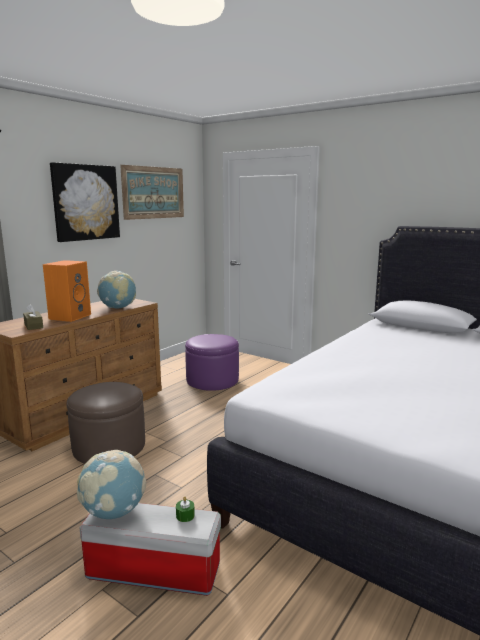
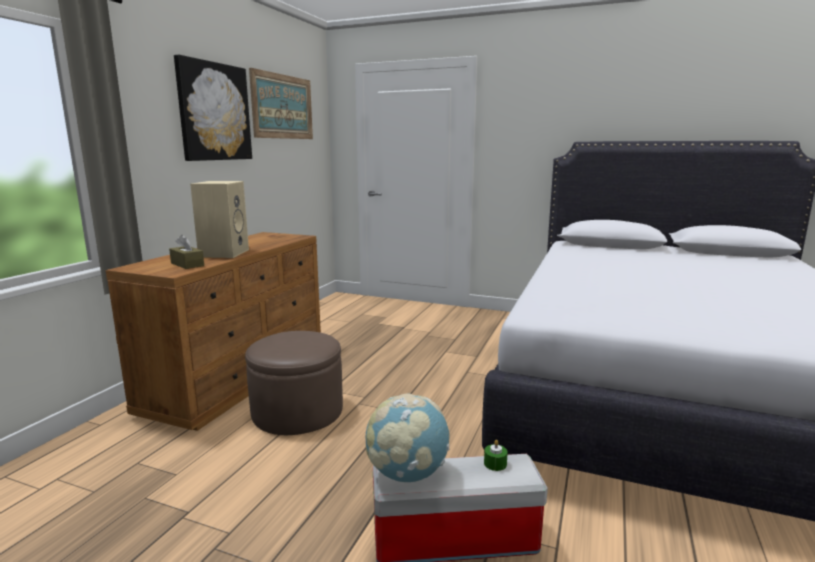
camera: 15 degrees left, 0 degrees up
orange speaker [43,260,91,322] -> beige speaker [190,181,249,258]
globe [97,271,136,308] -> none
purple ottoman [185,334,239,391] -> none

